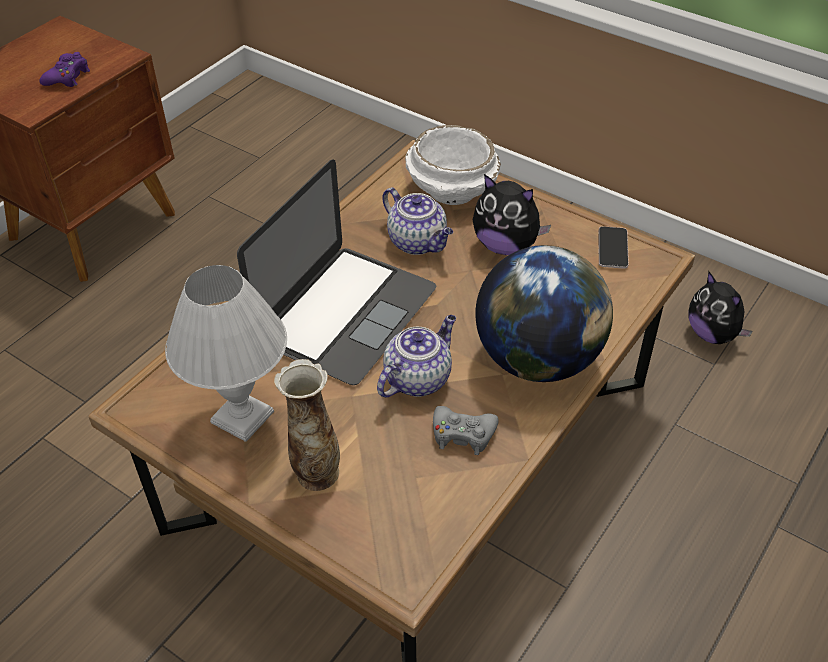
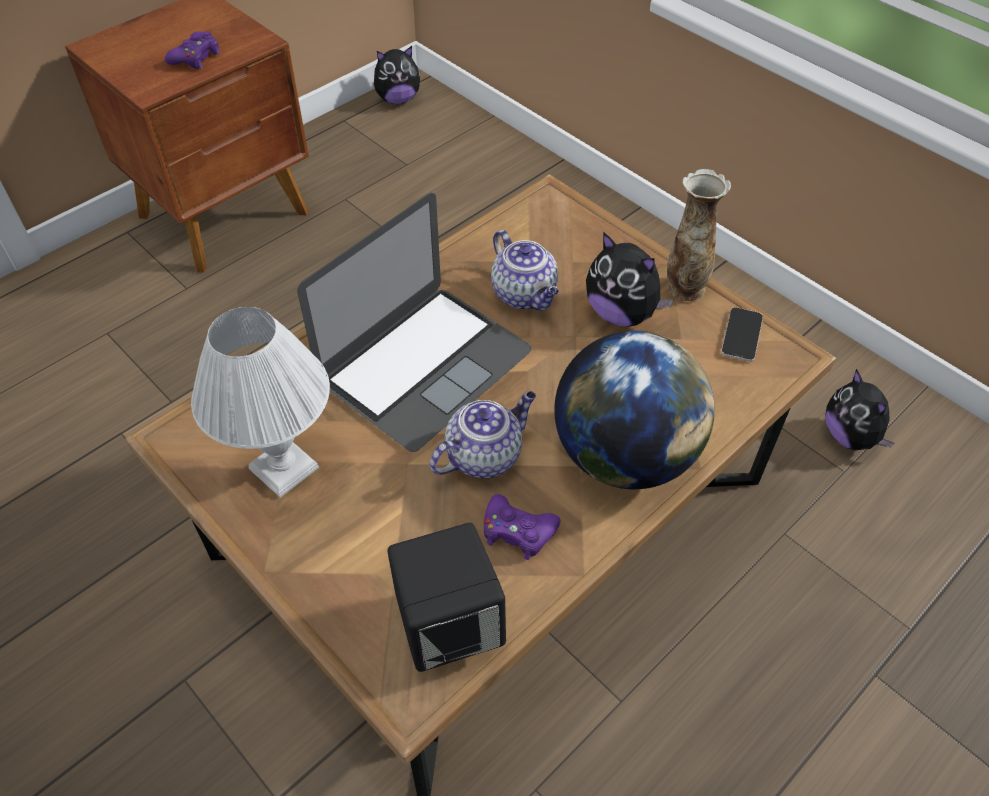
camera: 10 degrees right, 5 degrees up
vase [274,359,340,491] -> vase moved to [667,169,731,301]
white bowl [405,125,501,205] -> none
grey game controller [433,406,499,455] -> purple game controller [484,494,560,560]
none -> plush toy [374,46,421,104]
none -> black speaker [387,523,506,672]

